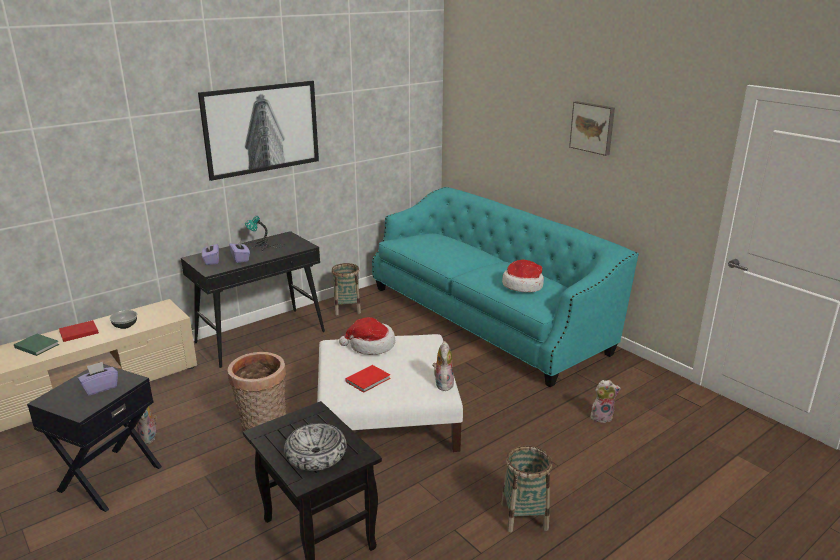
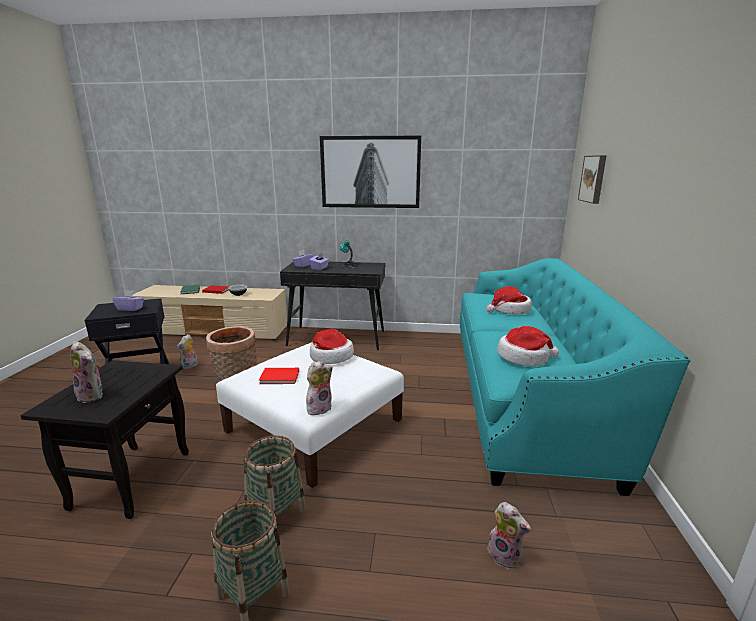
camera: 45 degrees right, 5 degrees down
bowl [284,423,347,471] -> plush toy [70,341,103,403]
basket [331,263,361,315] -> basket moved to [244,435,306,524]
picture [569,101,615,156] -> picture moved to [578,155,607,204]
none -> hat [486,286,532,314]

